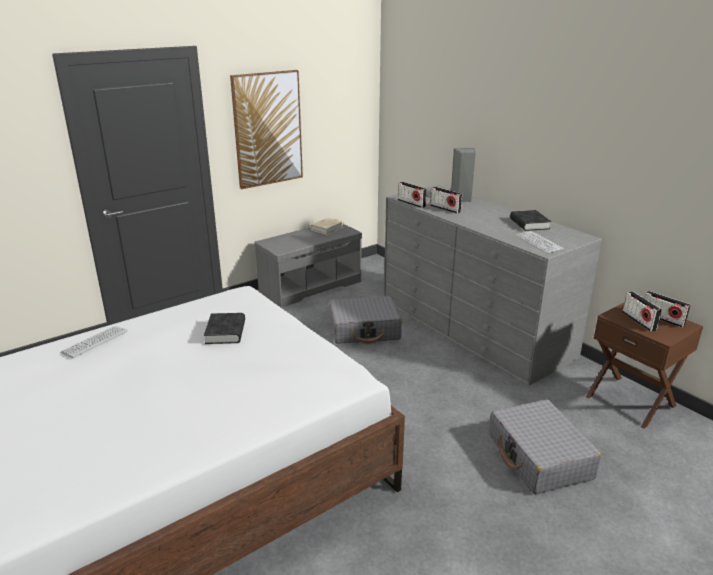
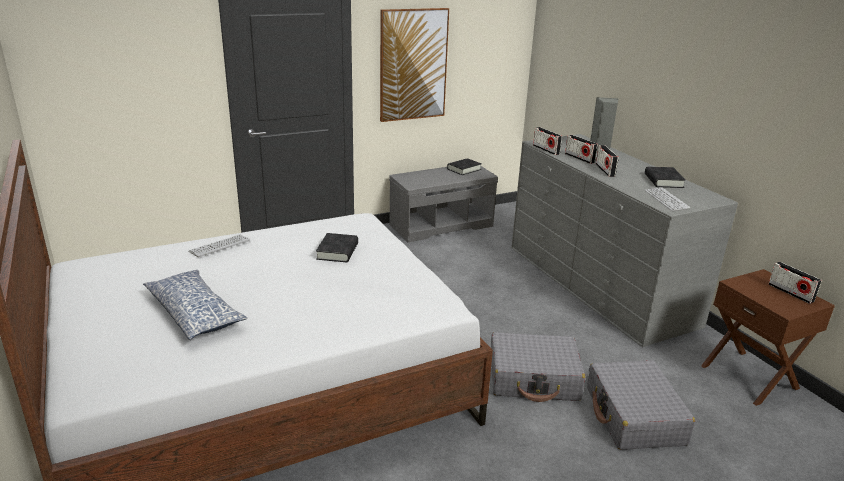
camera: 10 degrees right, 0 degrees up
beige book [310,217,344,235] -> black book [447,158,482,175]
grey suitcase [329,296,402,344] -> grey suitcase moved to [491,332,586,402]
radio [622,291,662,332] -> radio moved to [596,145,619,177]
none -> pillow [143,270,248,340]

